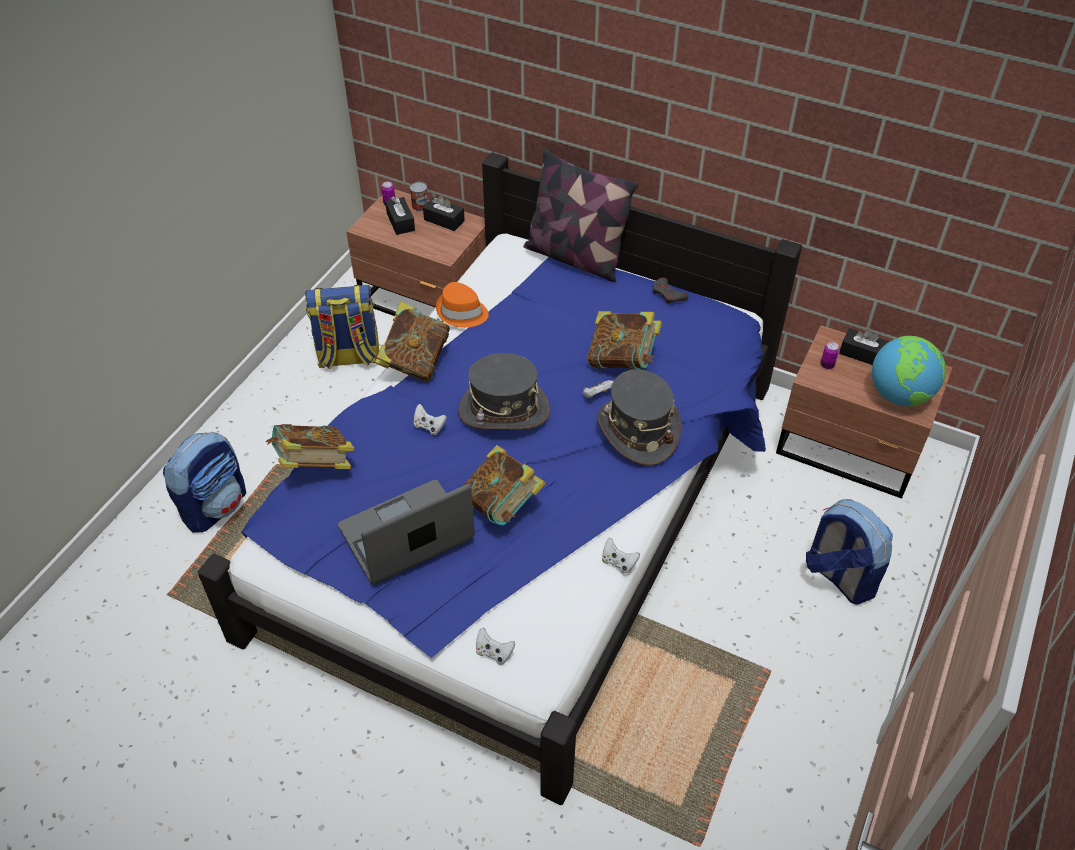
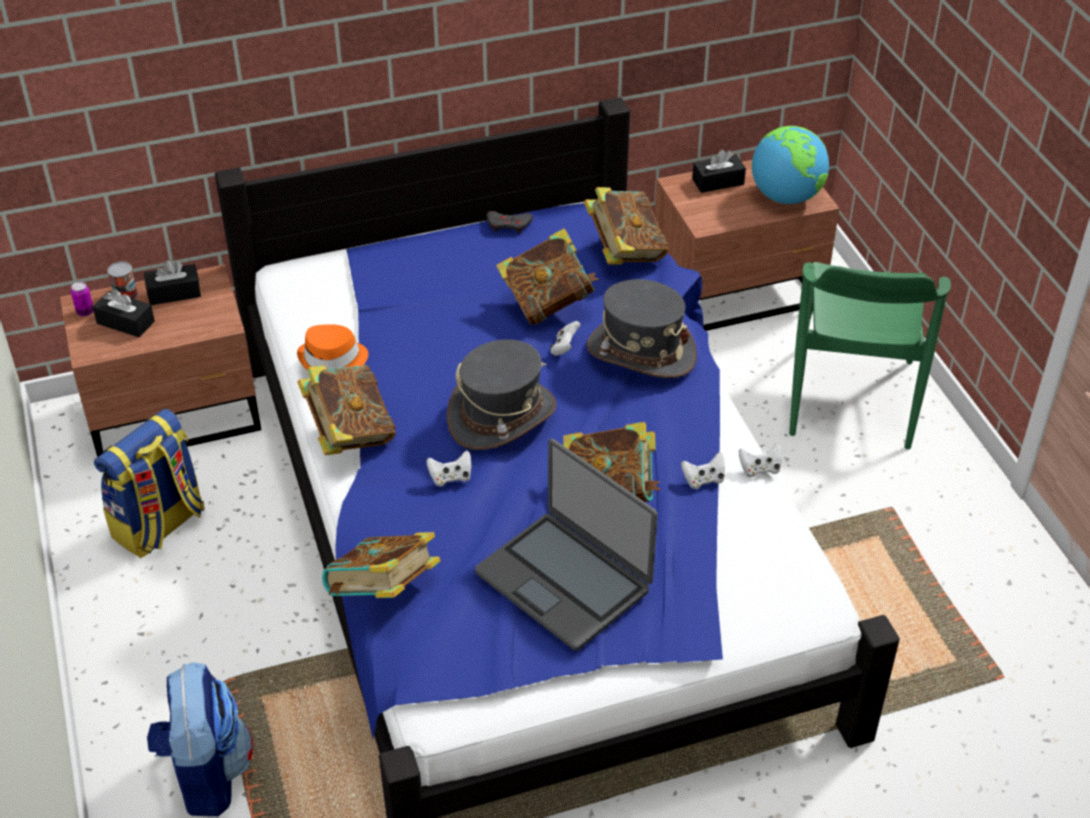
camera: 45 degrees left, 5 degrees down
laptop [338,480,475,585] -> laptop turned 60 degrees counterclockwise [475,439,658,651]
white game controller [476,628,515,665] -> white game controller moved to [681,452,725,489]
pillow [523,148,639,282] -> none
backpack [806,499,893,605] -> green chair [789,262,951,450]
can [821,342,839,369] -> none
none -> book [584,187,668,265]

